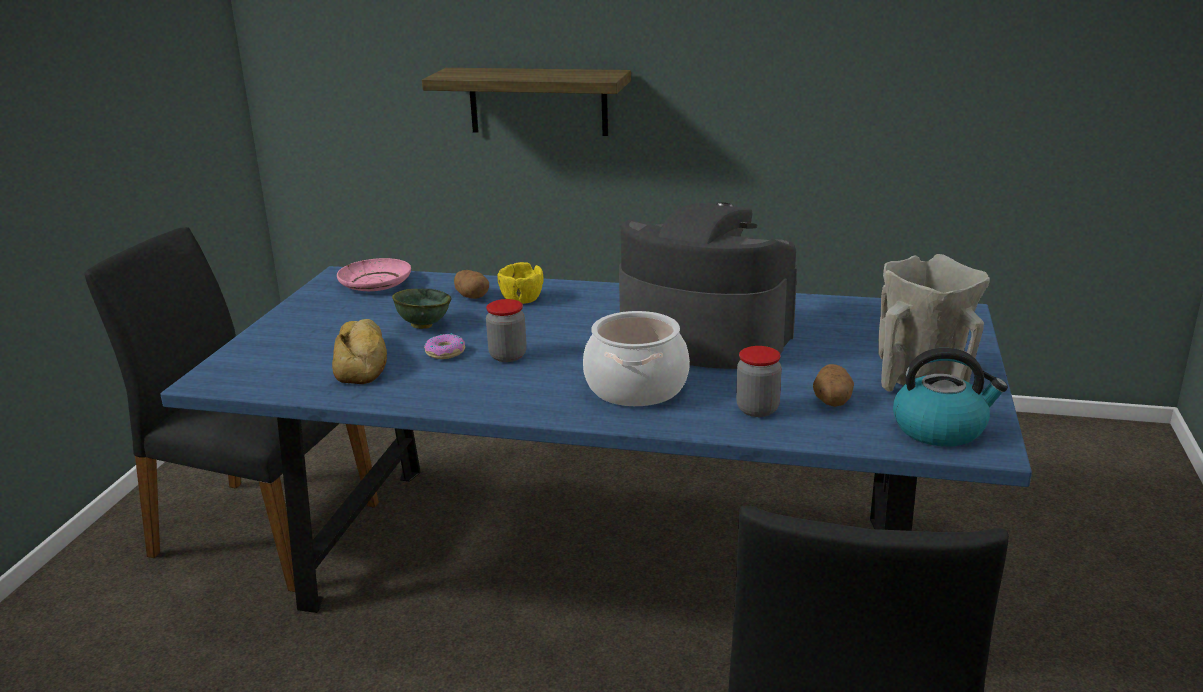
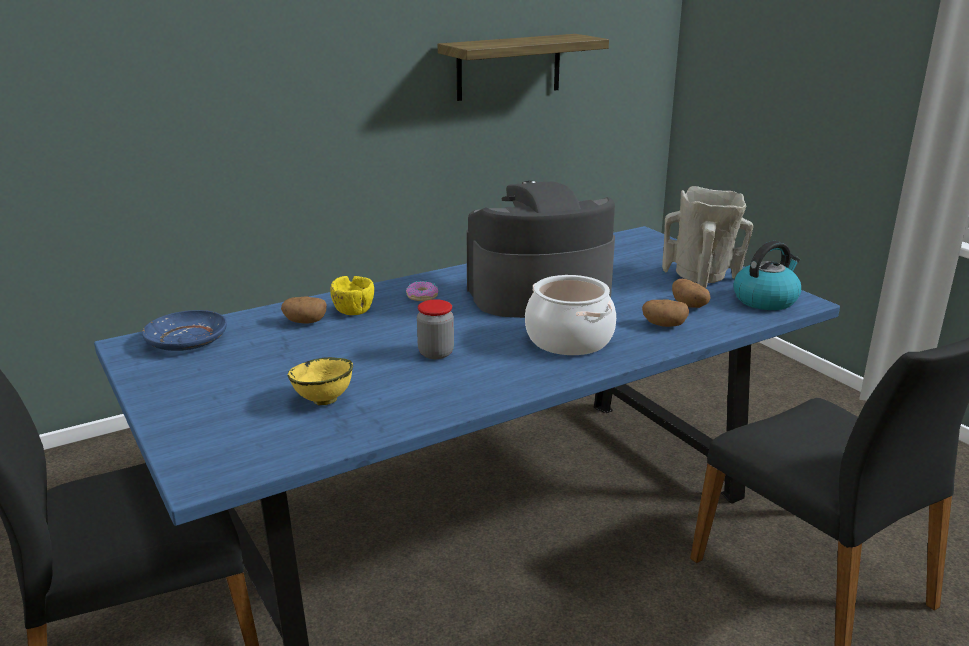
camera: 45 degrees left, 0 degrees up
bread [332,319,387,384] -> yellow bowl [288,357,353,405]
pink plate [337,258,411,291] -> blue plate [142,310,227,351]
green bowl [392,289,452,329] -> none
shelf [422,68,631,136] -> shelf moved to [438,34,609,101]
donut [424,333,465,359] -> donut moved to [406,281,438,301]
jar [736,346,782,417] -> potato [642,300,689,327]

